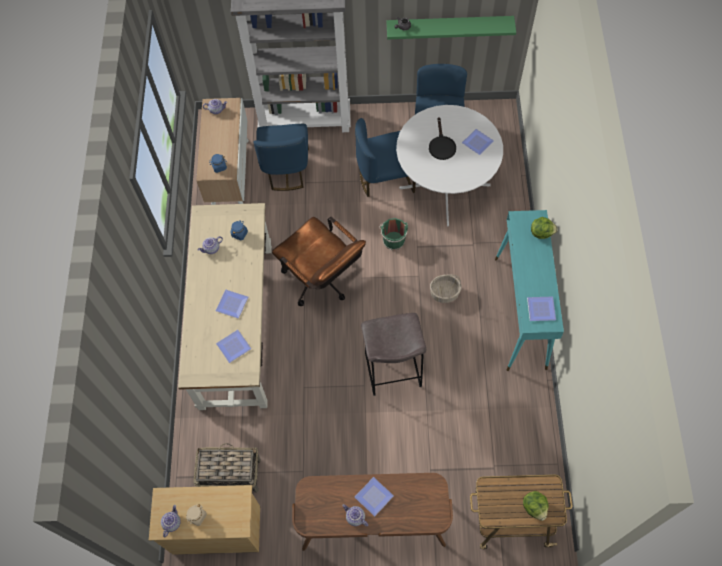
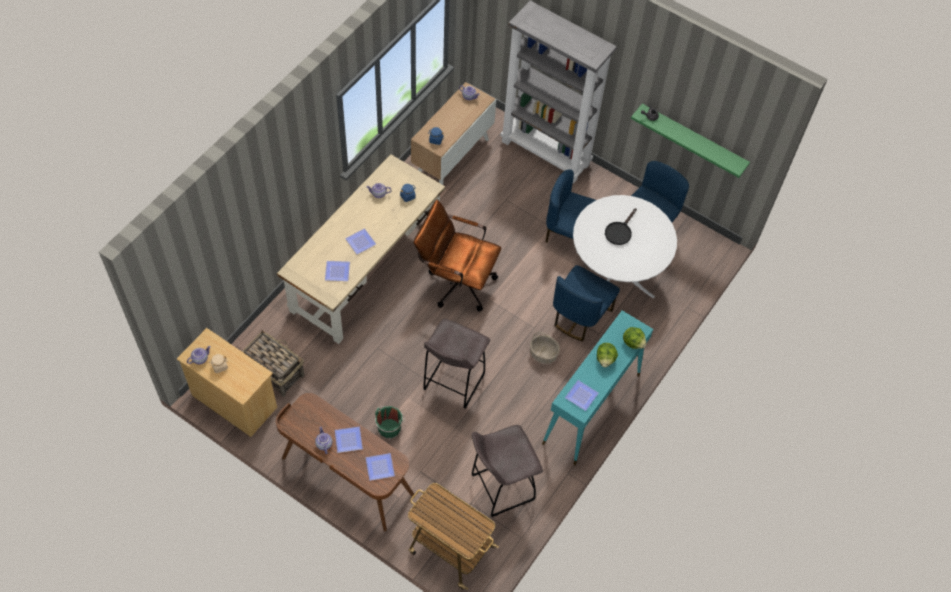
camera: 30 degrees right, 5 degrees down
blue chair [253,124,309,191] -> blue chair moved to [553,265,620,342]
brown office chair [272,217,366,306] -> brown office chair turned 120 degrees clockwise [414,200,501,312]
green bucket [379,218,408,250] -> green bucket moved to [375,406,405,440]
plate [462,129,494,155] -> plate moved to [366,453,395,481]
lettuce [523,491,549,521] -> lettuce moved to [597,343,618,367]
none -> grey stool [471,425,543,517]

